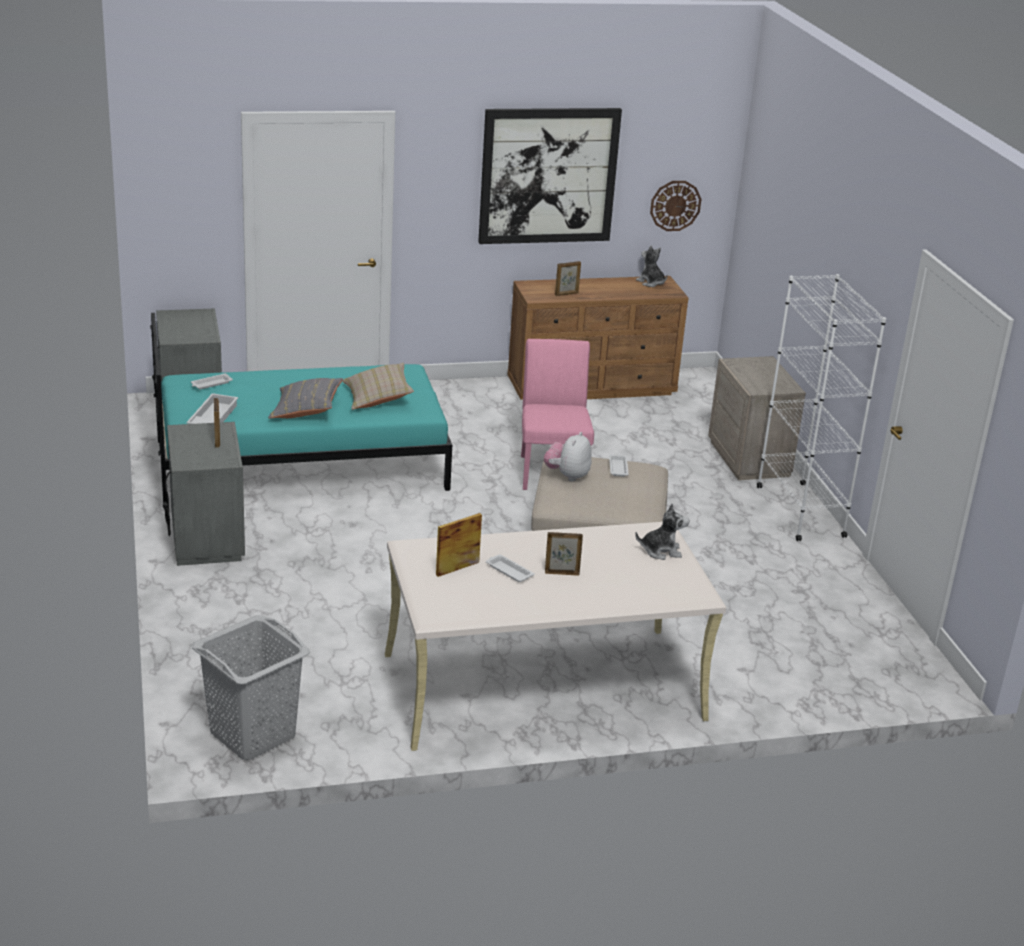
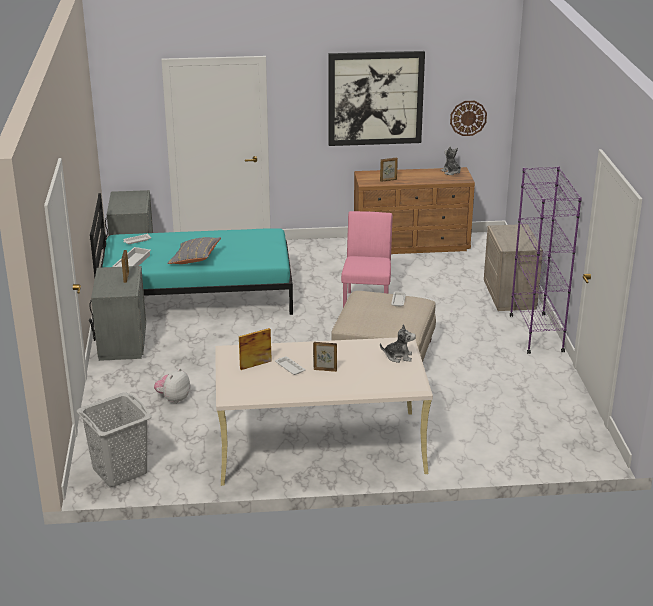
camera: 10 degrees right, 0 degrees up
beige pillow [342,363,414,410] -> none
plush toy [544,432,592,482] -> plush toy moved to [154,368,190,404]
white bookcase [757,274,886,541] -> purple bookcase [510,166,582,354]

